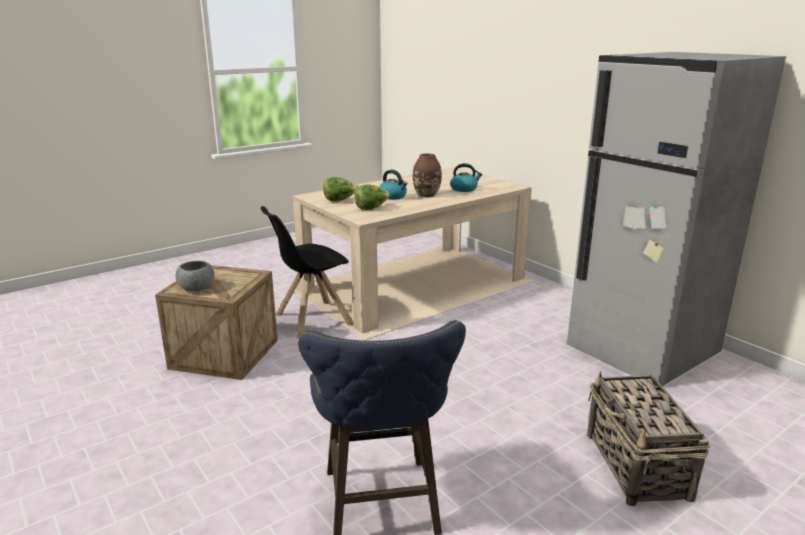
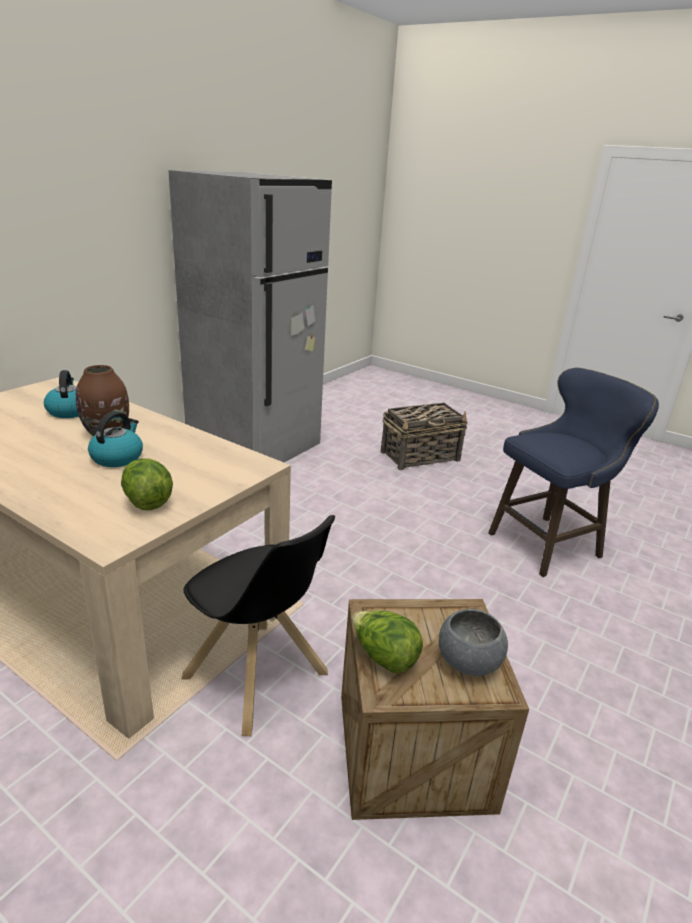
camera: 110 degrees left, 5 degrees up
lettuce [354,184,390,210] -> lettuce moved to [352,611,423,673]

